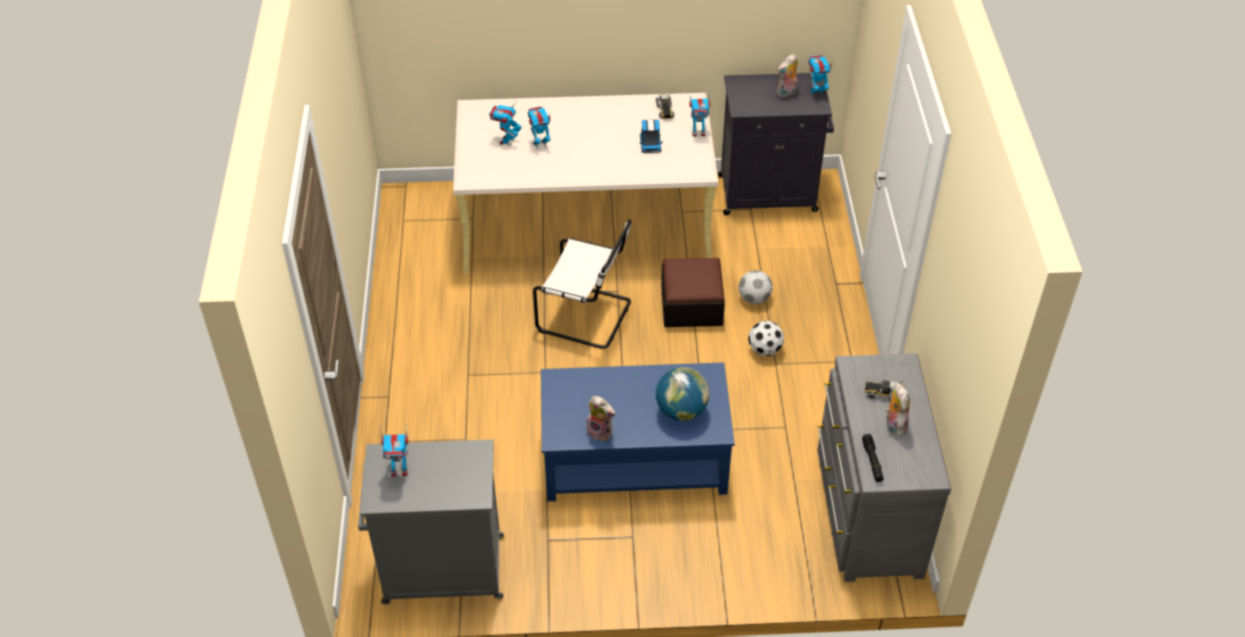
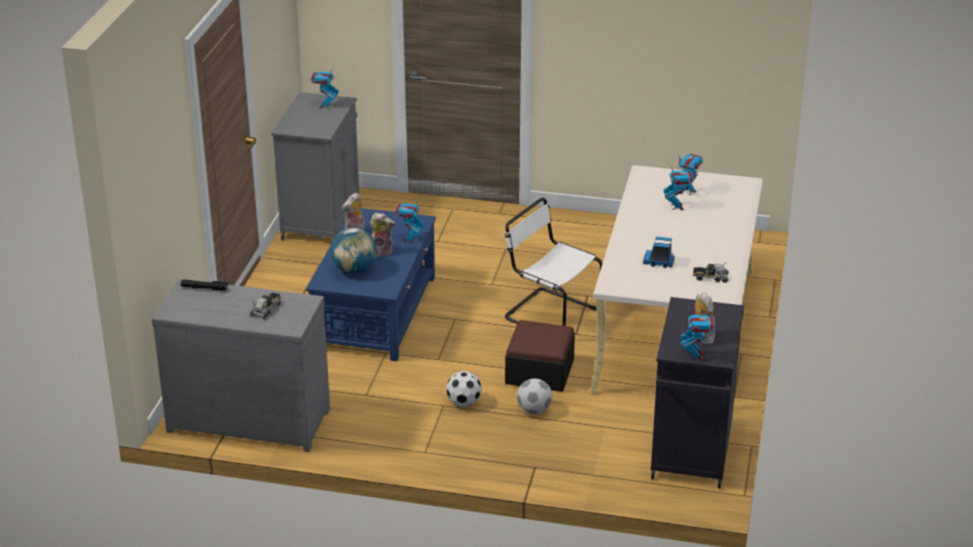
camera: 105 degrees right, 15 degrees down
white chair [533,219,631,349] -> white chair turned 90 degrees clockwise [505,198,602,326]
toy robot [690,90,710,137] -> toy robot moved to [394,200,424,242]
plush toy [885,383,910,437] -> plush toy moved to [370,212,395,257]

